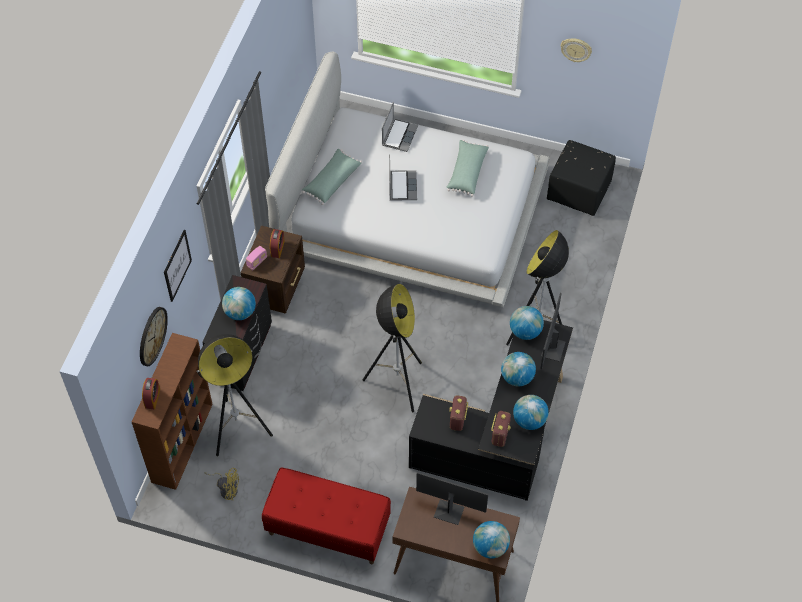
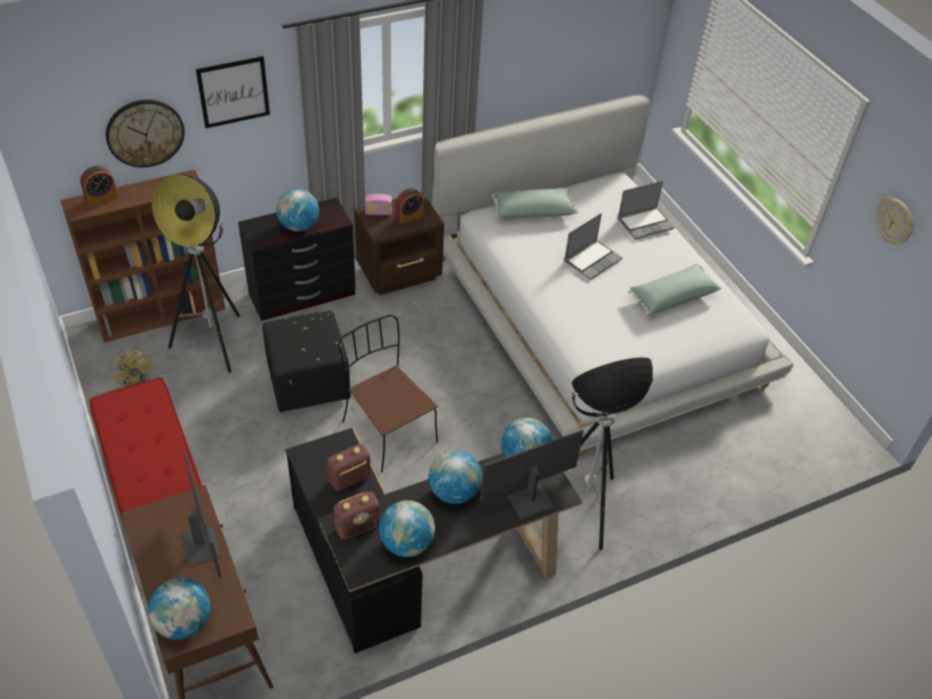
camera: 45 degrees right, 10 degrees down
floor lamp [363,284,422,412] -> brown chair [338,315,438,473]
black ottoman [547,140,616,216] -> black ottoman moved to [262,311,351,412]

